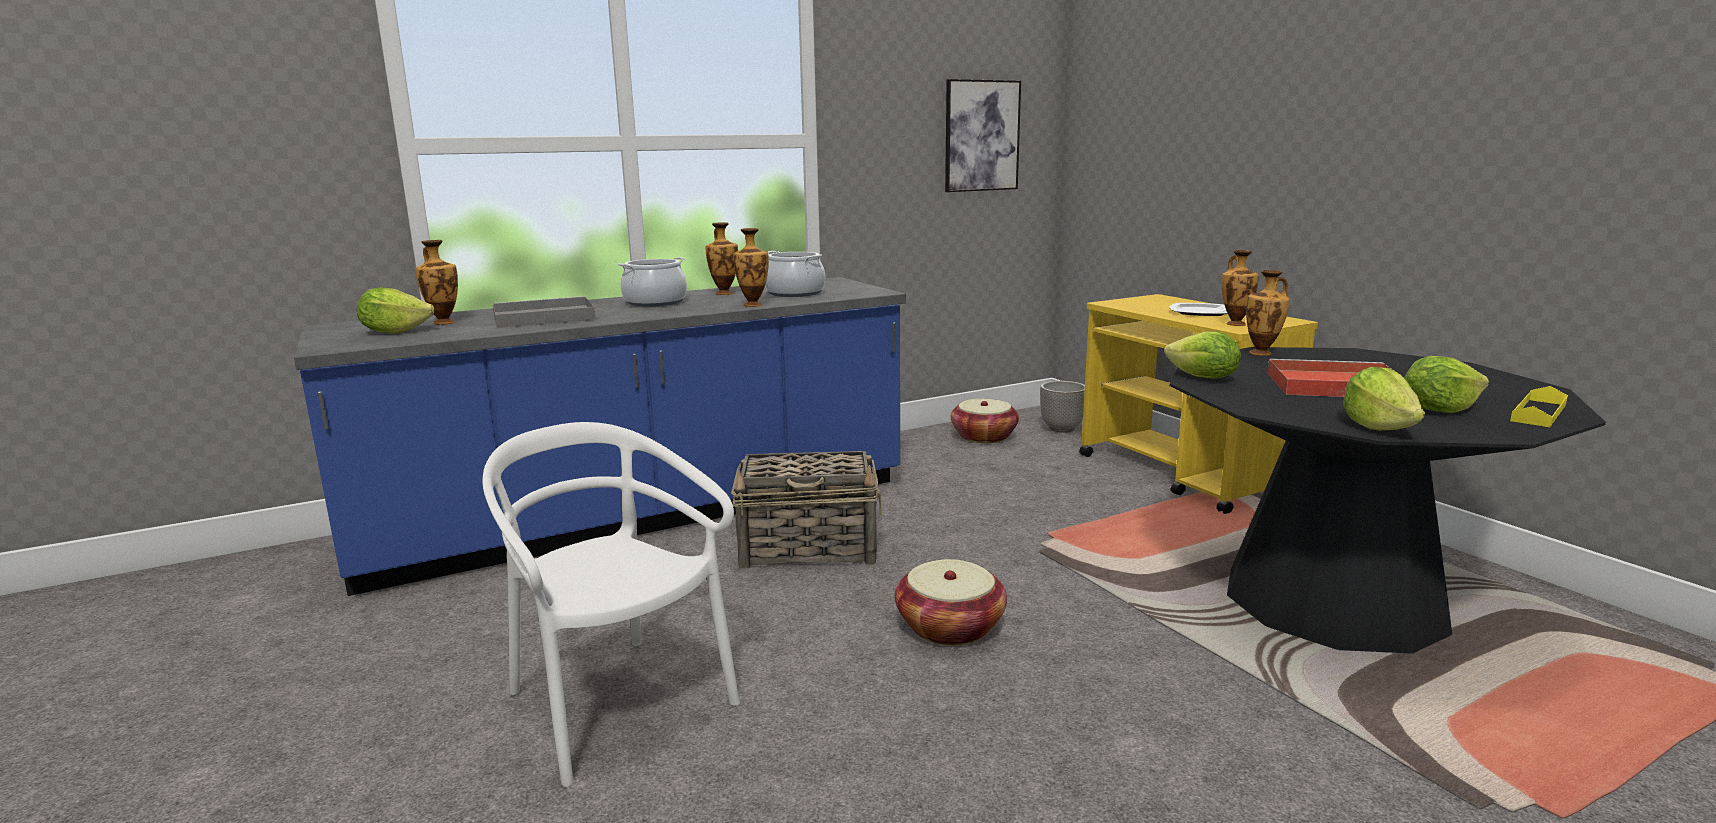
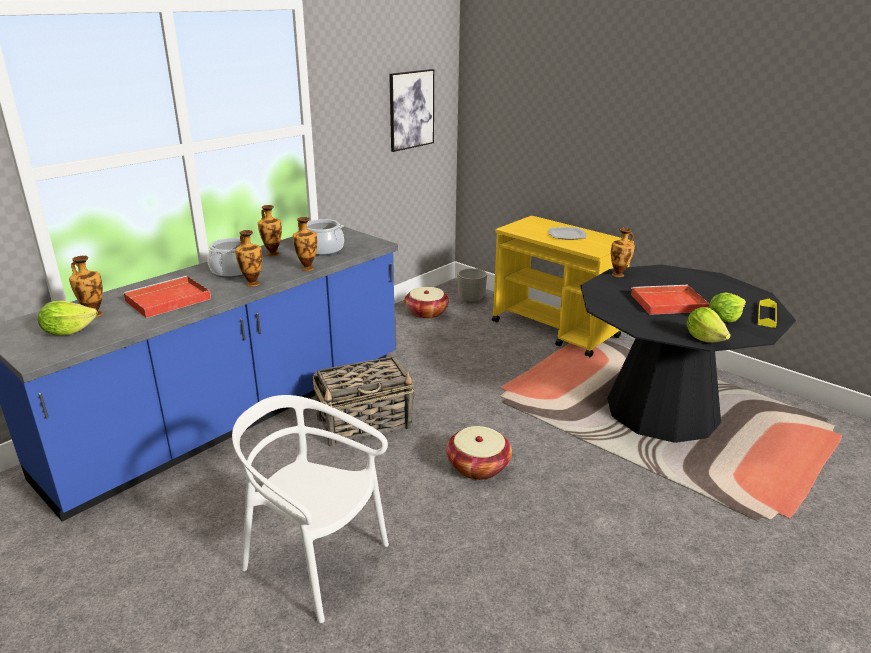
camera: 20 degrees left, 10 degrees up
grey tray [493,296,596,328] -> red tray [123,276,211,318]
lettuce [1164,331,1241,379] -> none
vase [1221,250,1259,326] -> vase moved to [235,230,262,287]

